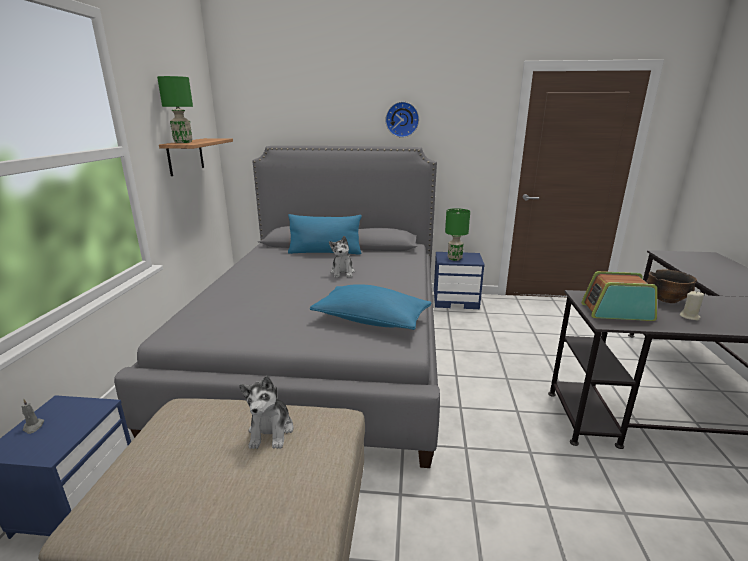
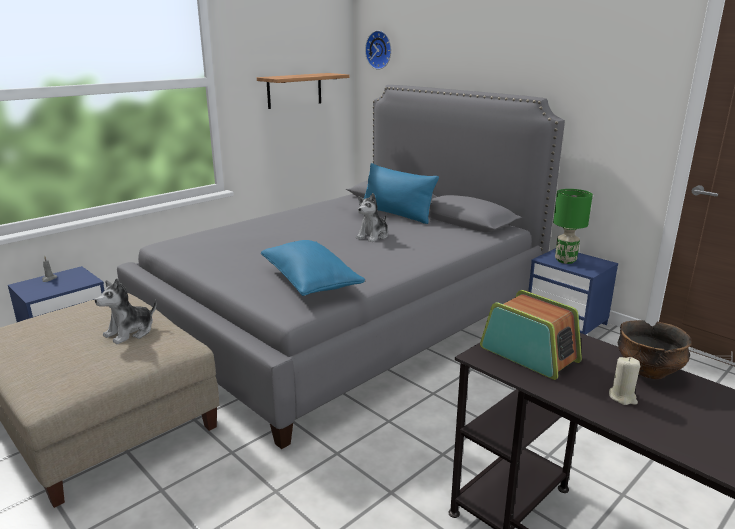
camera: 40 degrees right, 0 degrees up
green table lamp [157,76,193,143] -> none
wall clock [385,102,419,138] -> wall clock moved to [365,30,391,70]

